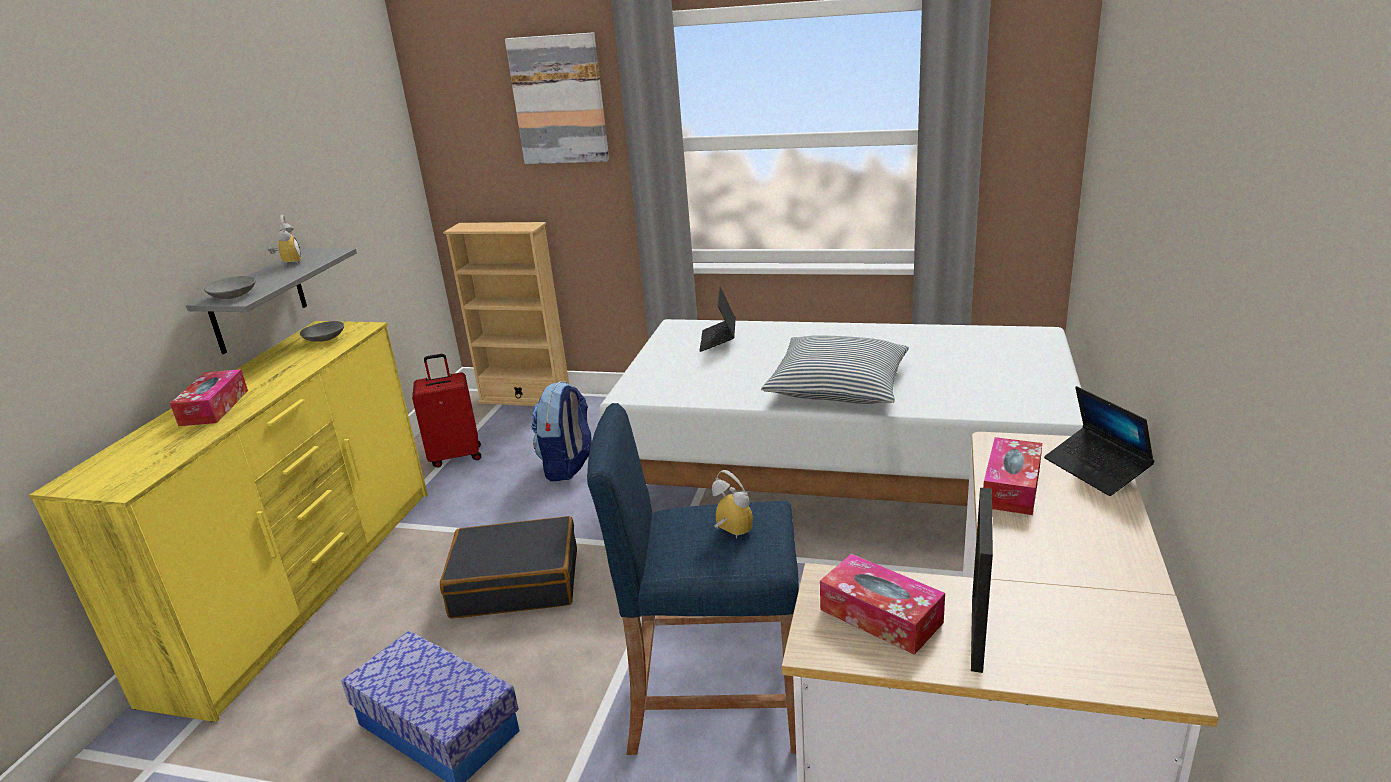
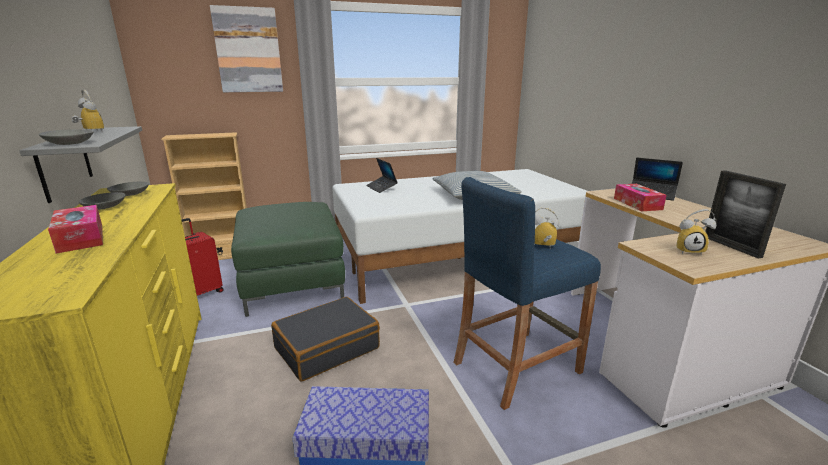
camera: 35 degrees left, 5 degrees down
backpack [531,381,592,481] -> green ottoman [231,202,345,317]
tissue box [820,554,945,655] -> alarm clock [676,209,716,254]
none -> grey bowl [79,192,125,210]

